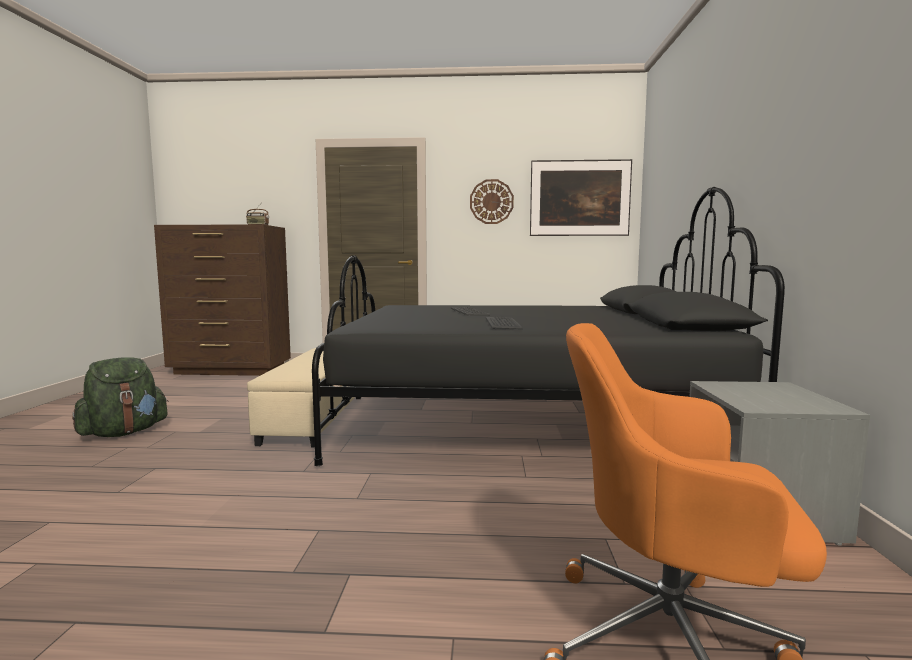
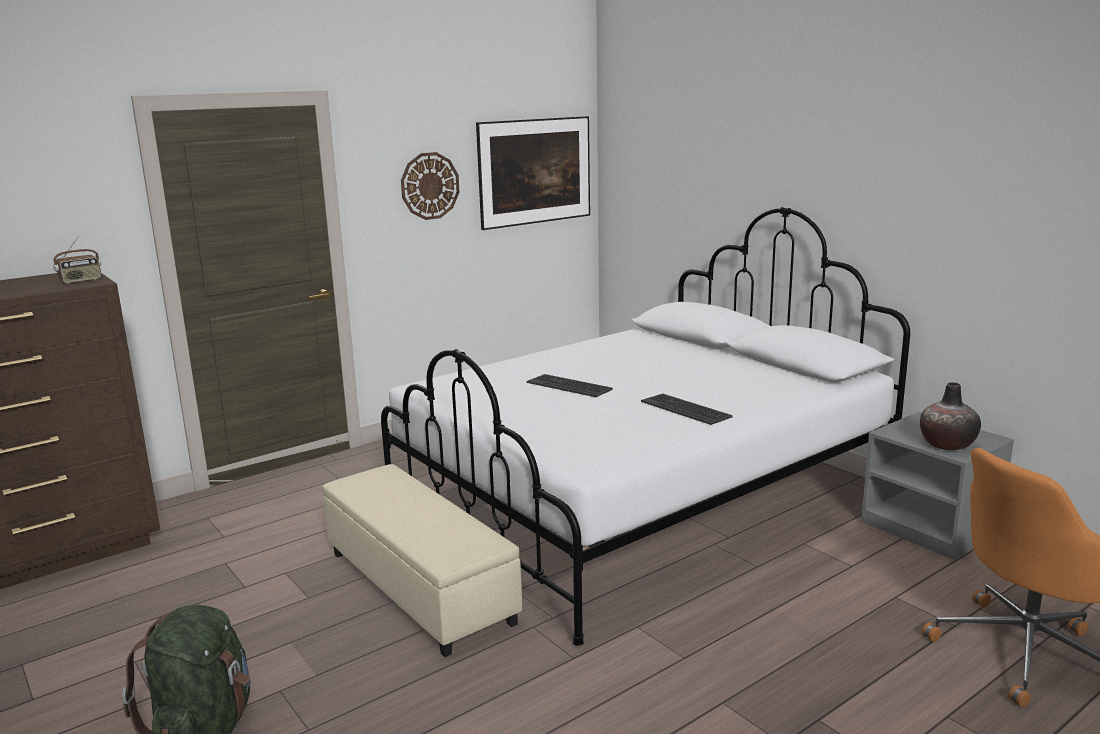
camera: 40 degrees left, 10 degrees up
black bed [312,187,785,466] -> white bed [381,207,910,646]
none -> vase [920,382,981,450]

